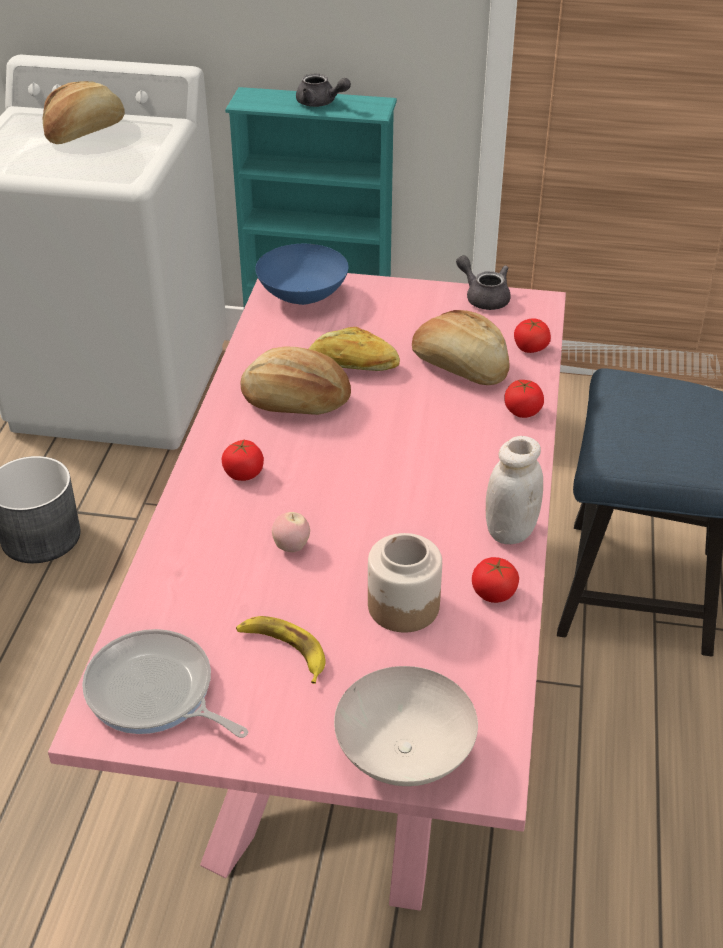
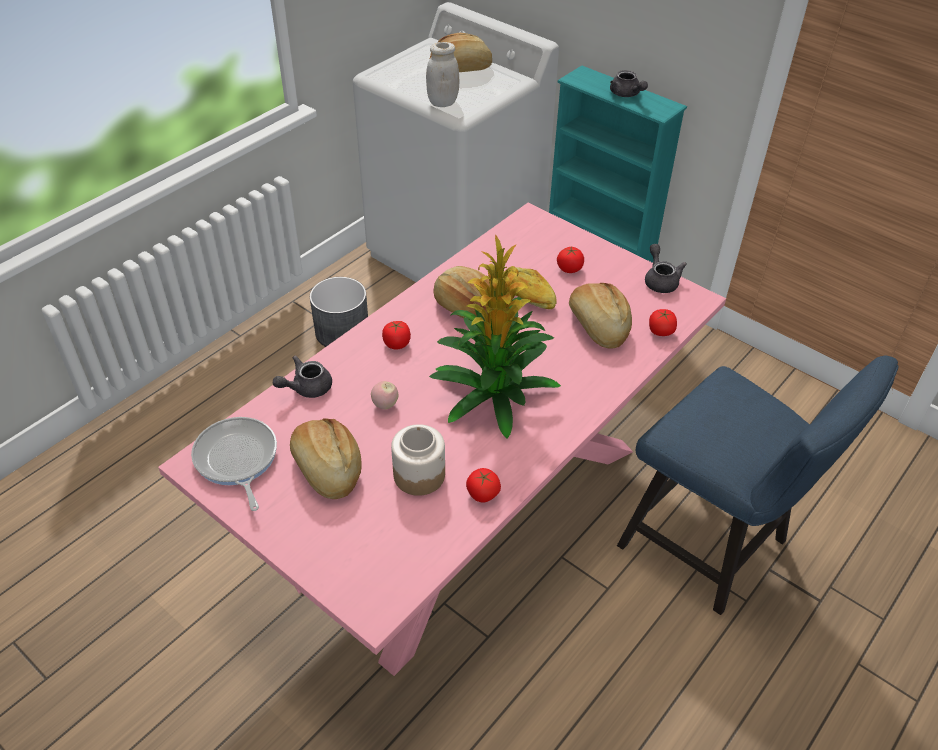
camera: 30 degrees right, 5 degrees up
banana [236,616,326,684] -> bread [290,418,361,499]
blue bowl [255,244,348,305] -> none
white bowl [334,666,478,786] -> none
white jar [486,436,543,544] -> white jar moved to [426,42,459,107]
tomato [504,380,544,418] -> tomato moved to [557,247,584,273]
none -> grey teapot [273,356,332,398]
none -> potted plant [429,234,561,438]

